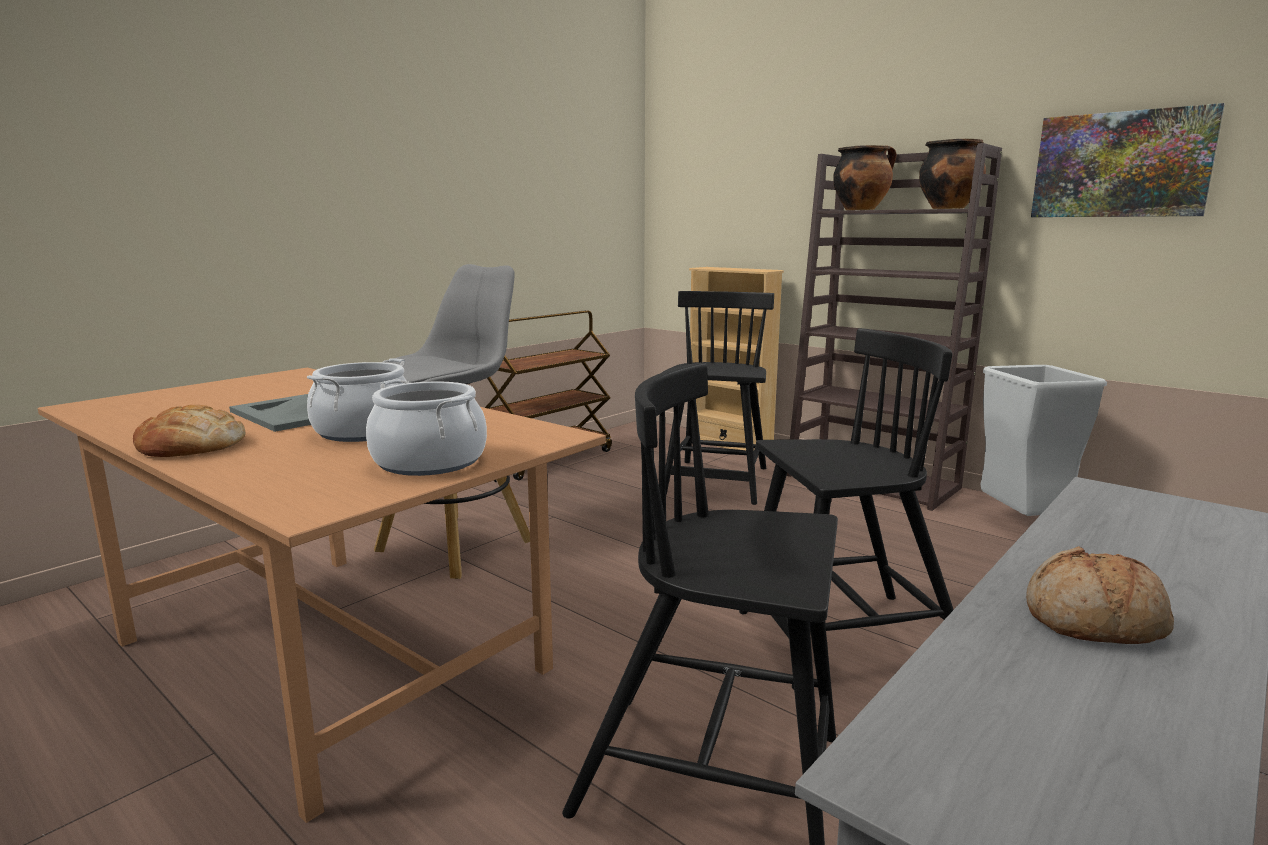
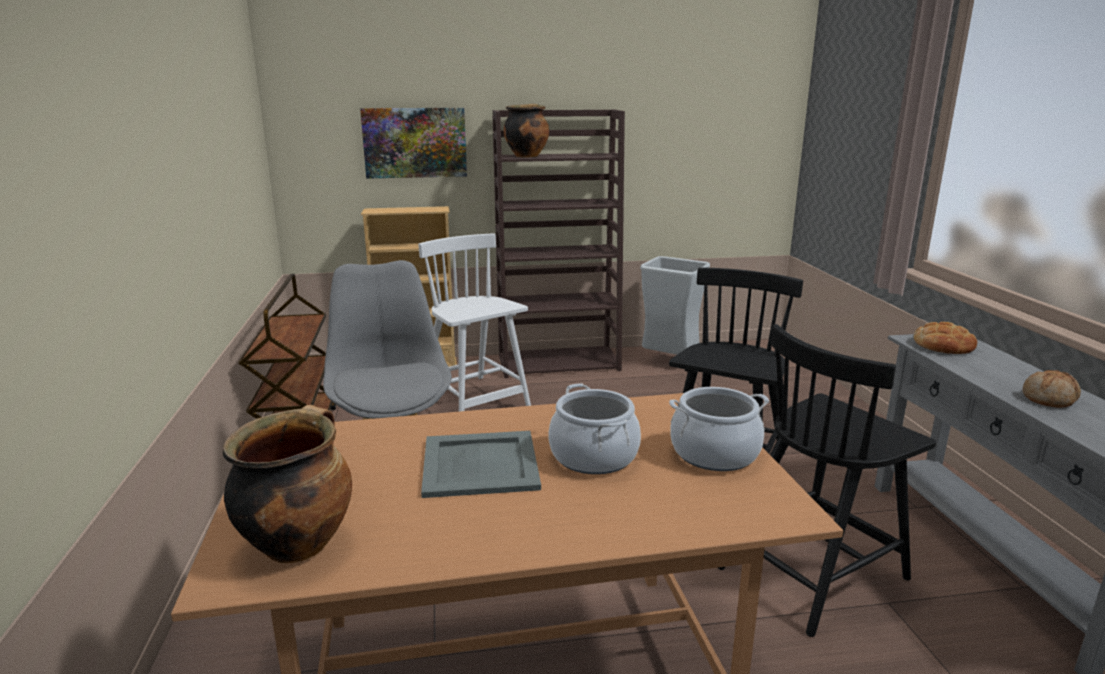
camera: 50 degrees left, 5 degrees up
bread [133,405,246,457] -> bread moved to [914,322,977,354]
black chair [663,291,774,505] -> white chair [418,234,531,412]
cooking pot [919,139,986,209] -> cooking pot moved to [223,405,352,563]
picture [1031,103,1225,217] -> picture moved to [360,108,467,179]

